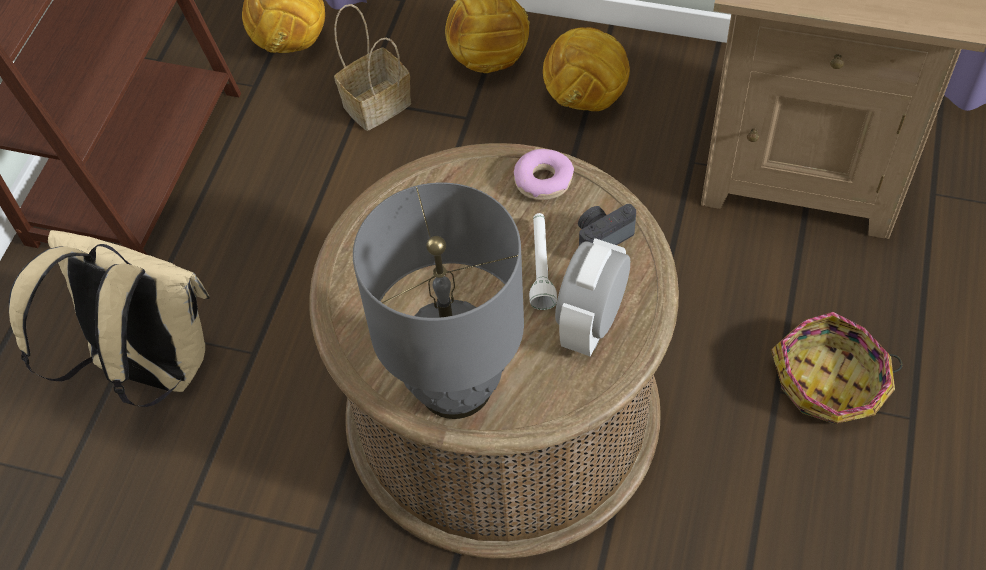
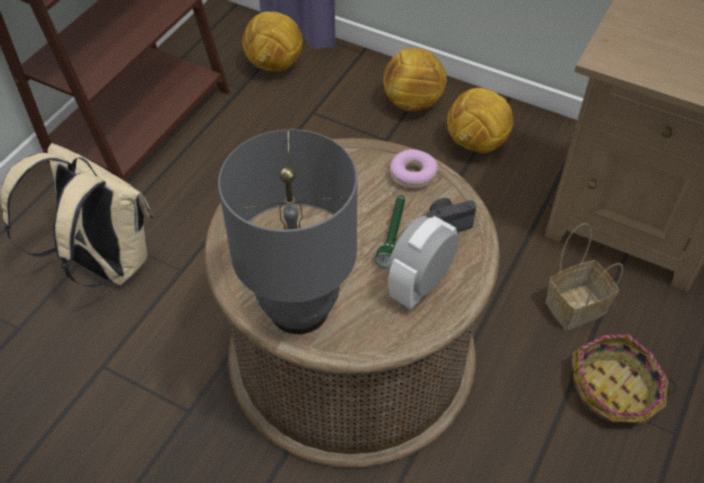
camera: 10 degrees right, 5 degrees down
basket [334,4,411,131] -> basket moved to [545,223,623,330]
white flashlight [529,213,557,310] -> green flashlight [375,195,405,268]

